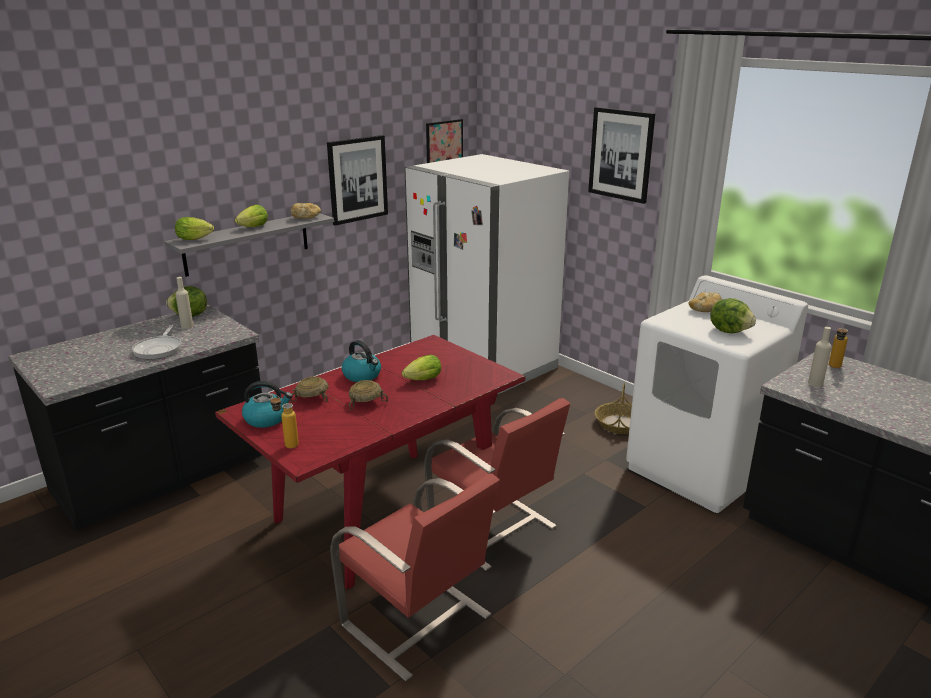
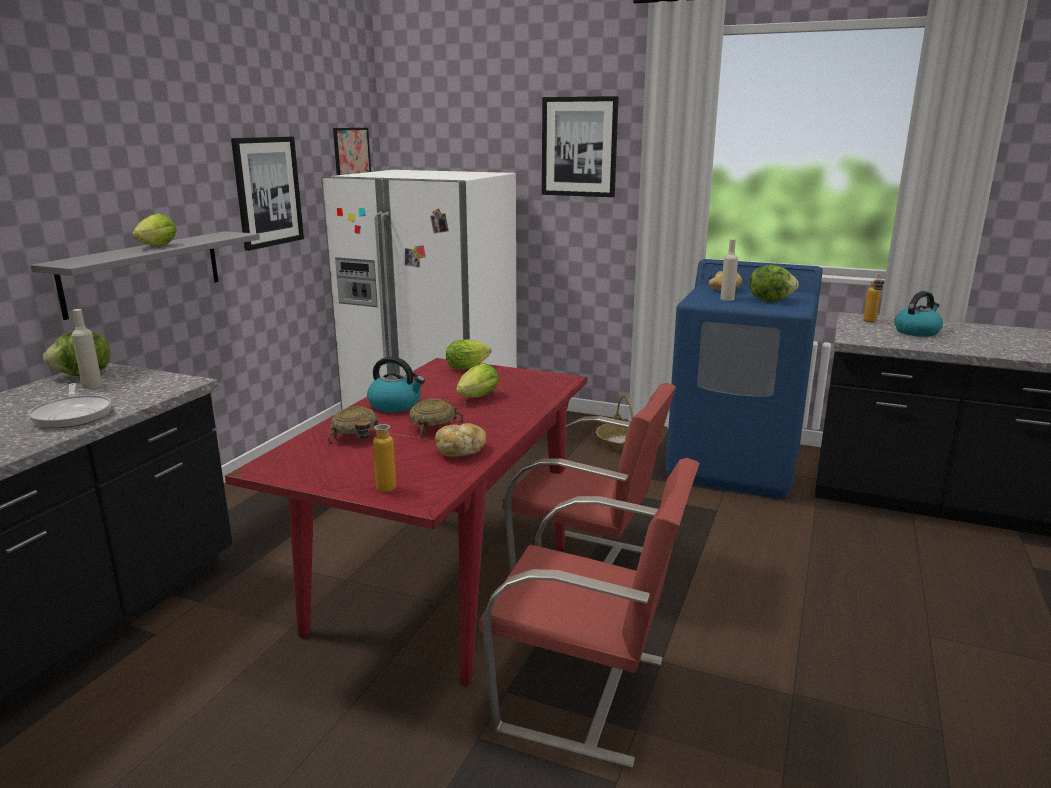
camera: 25 degrees left, 5 degrees down
lettuce [175,217,214,240] -> lettuce moved to [446,339,491,370]
kettle [242,381,293,428] -> kettle moved to [894,291,943,337]
bread [291,203,321,219] -> bread moved to [435,423,486,457]
white washing machine [626,275,808,513] -> blue washing machine [666,259,823,500]
beige bottle [808,327,832,387] -> beige bottle moved to [720,239,738,301]

